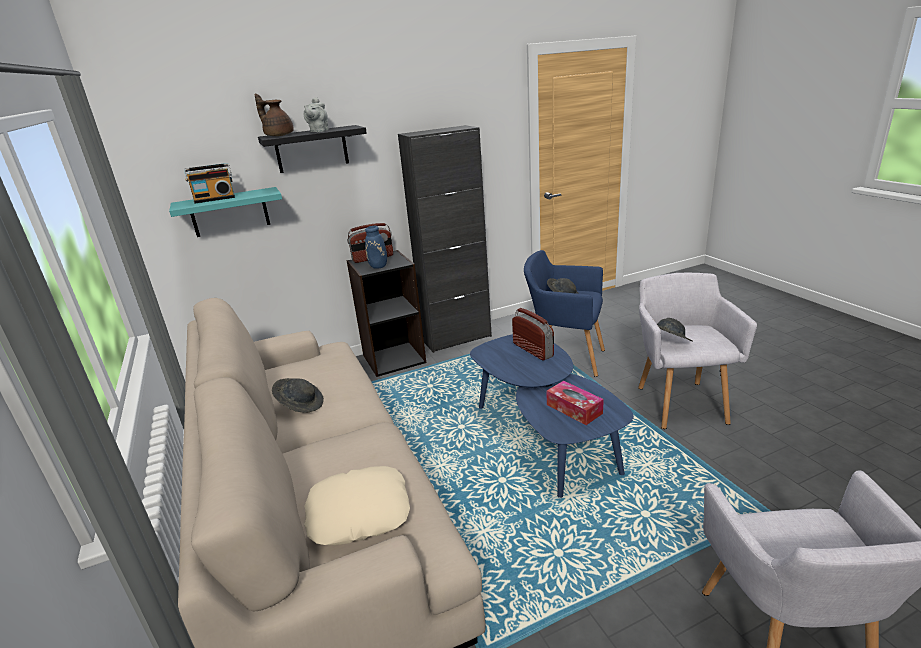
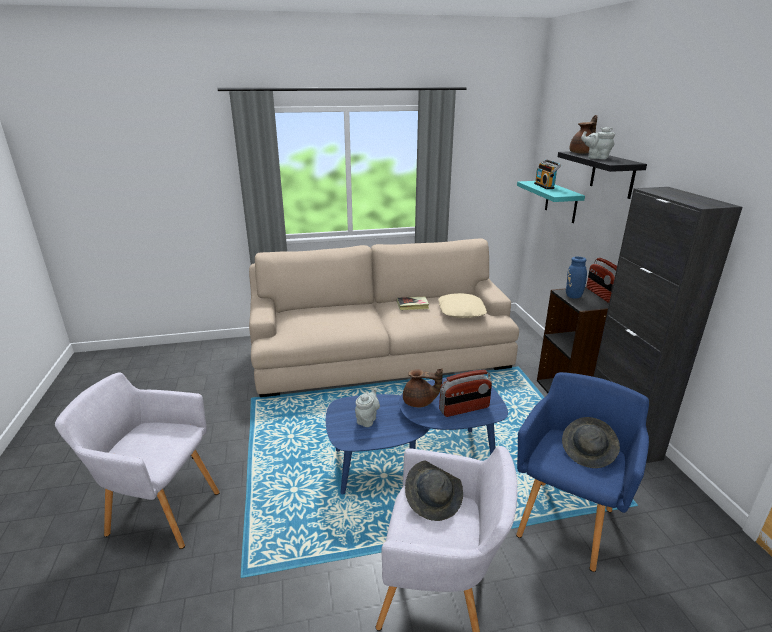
camera: 100 degrees right, 0 degrees up
grey hat [272,378,324,413] -> book [397,297,429,310]
beige pillow [304,466,410,545] -> beige pillow moved to [438,293,487,318]
tissue box [547,381,604,425] -> grey teapot [355,388,380,427]
none -> brown teapot [403,368,443,407]

